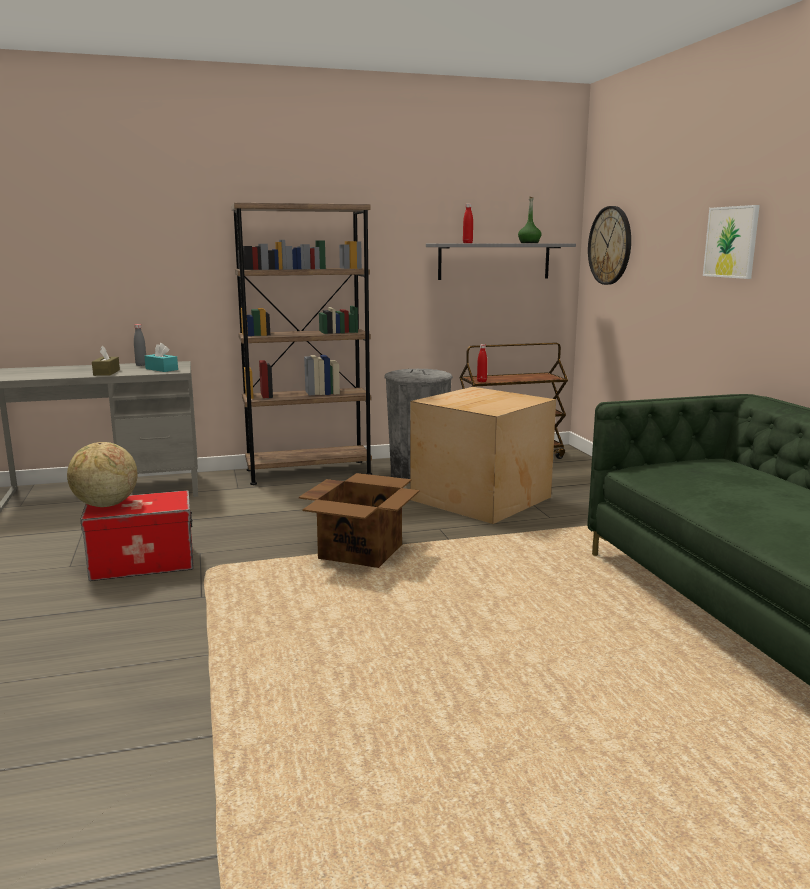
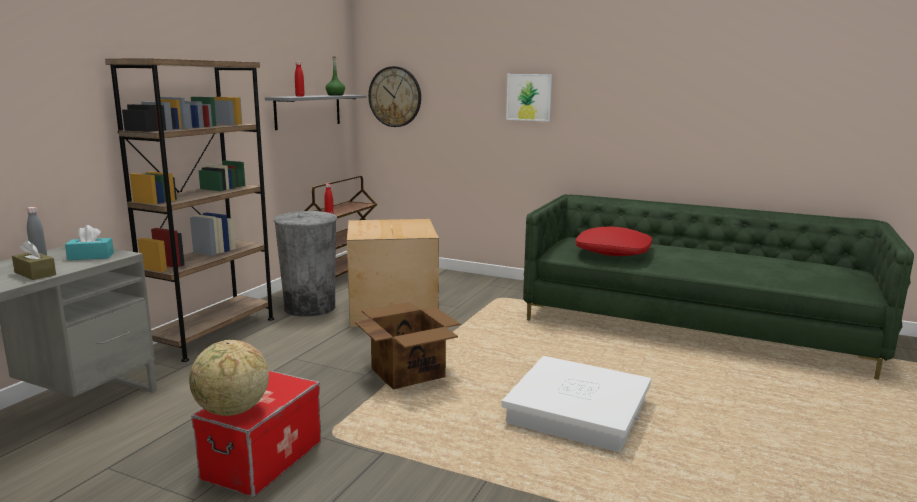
camera: 50 degrees left, 0 degrees up
none -> white storage box [502,356,651,452]
none -> red pillow [576,226,652,256]

